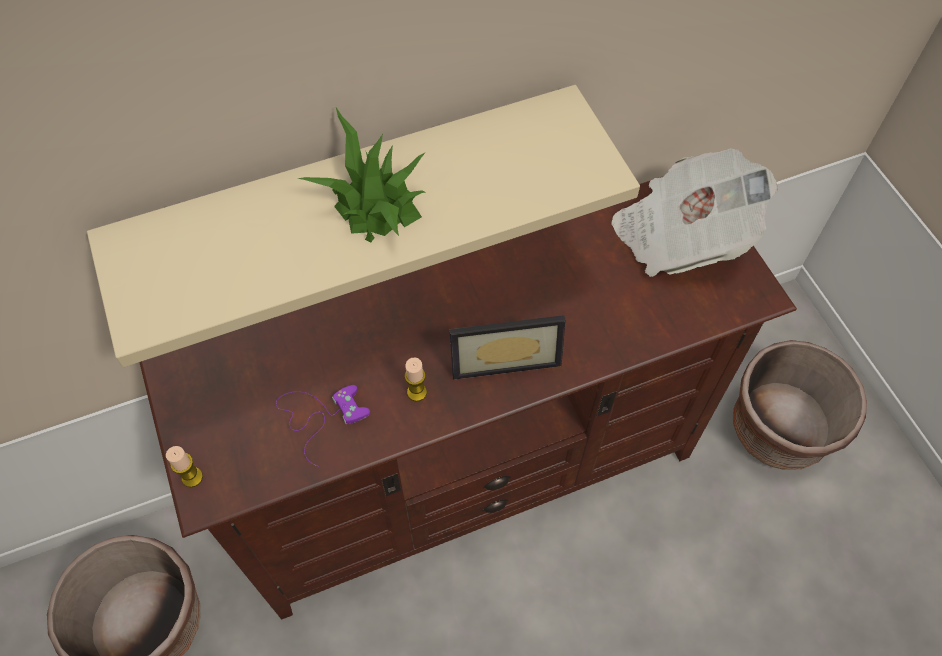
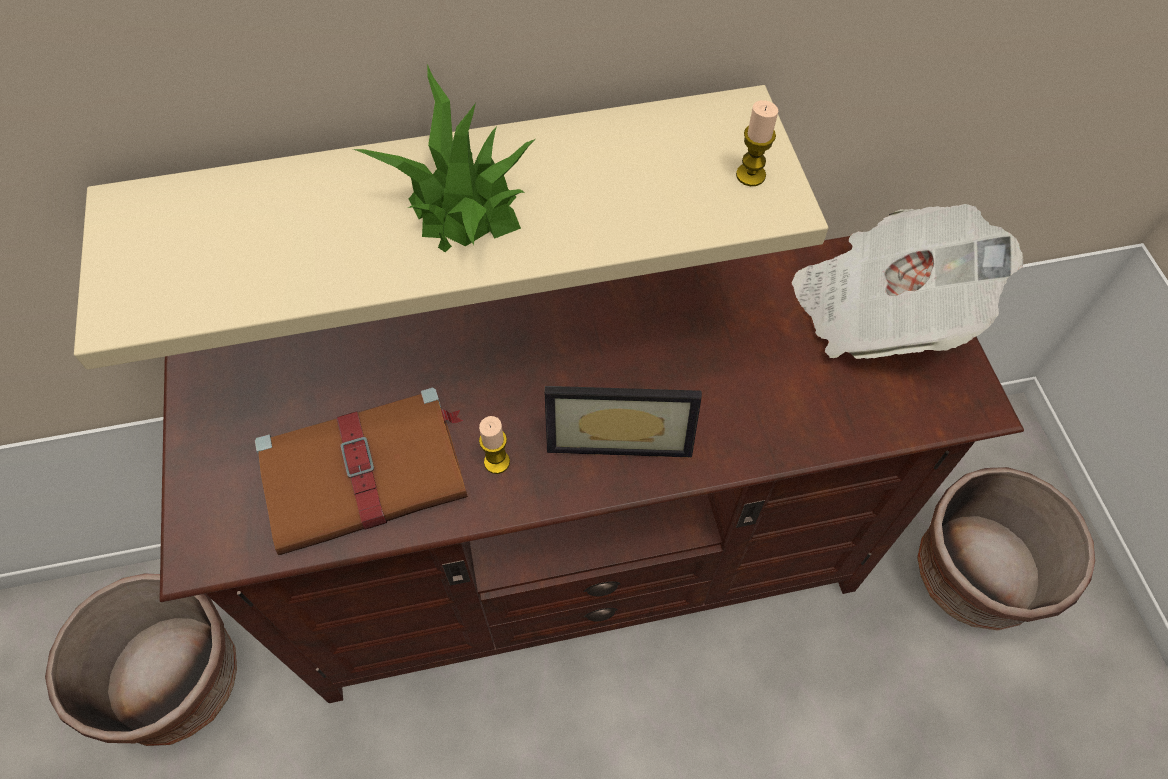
camera: 10 degrees right, 0 degrees up
candle [166,446,203,487] -> candle moved to [736,100,778,186]
purple game controller [276,385,370,467] -> brown book [255,388,468,555]

